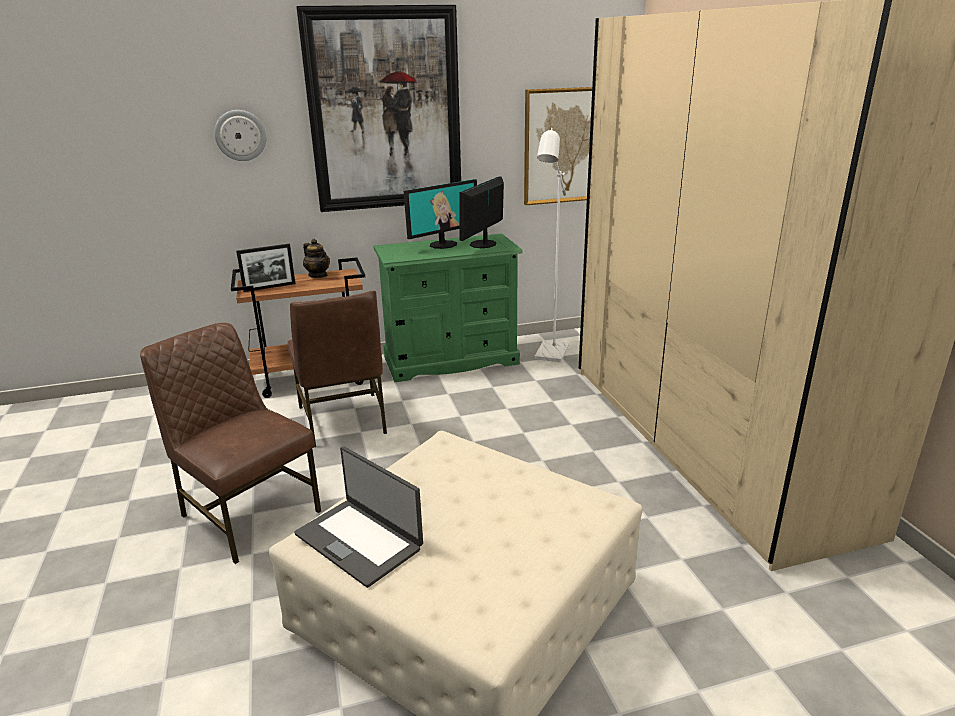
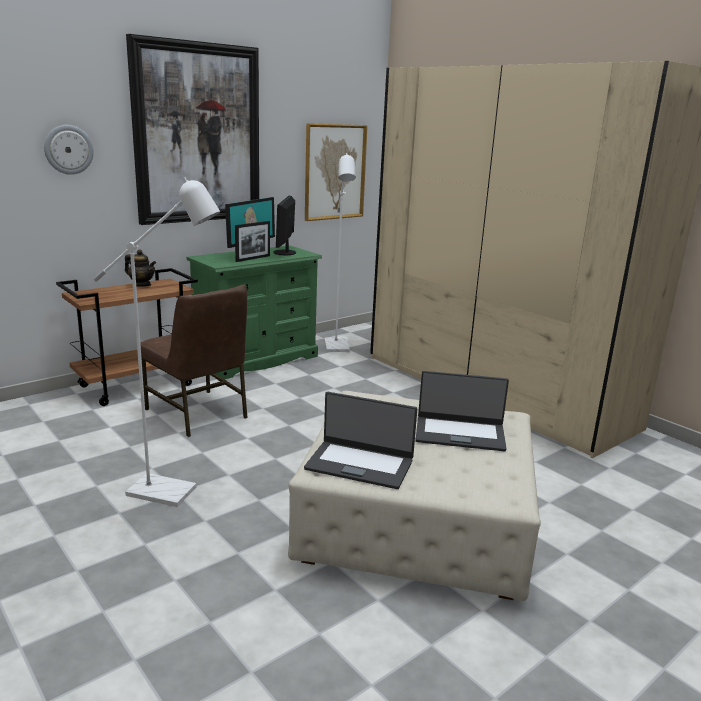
camera: 25 degrees left, 5 degrees down
brown chair [140,322,321,564] -> white floor lamp [94,177,220,507]
picture frame [236,244,295,292] -> picture frame moved to [235,221,270,262]
none -> laptop [415,371,509,451]

